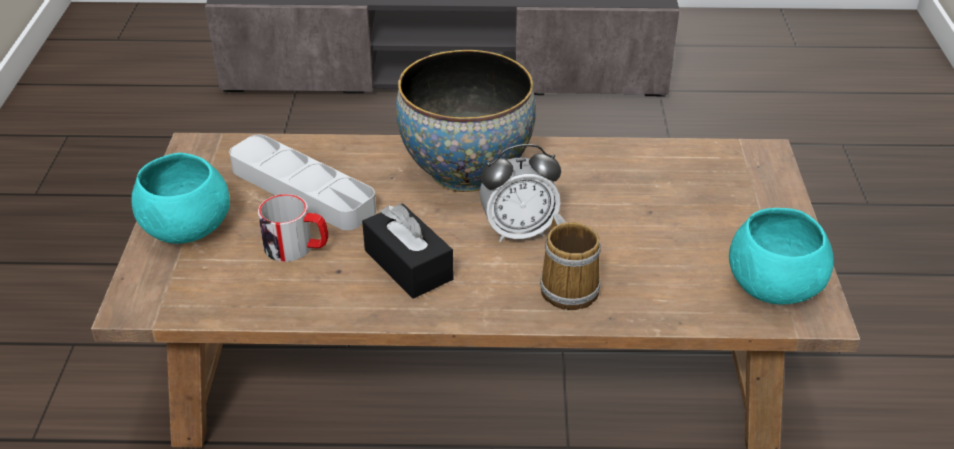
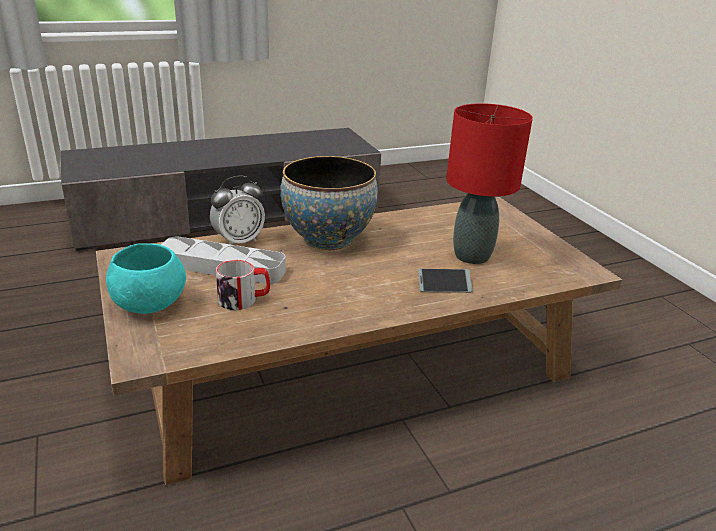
camera: 25 degrees left, 10 degrees down
black tissue box [362,203,454,299] -> none
alarm clock [480,144,561,242] -> alarm clock moved to [210,176,265,245]
mug [540,214,601,310] -> phone [418,269,472,293]
turquoise bowl [729,208,834,305] -> none
none -> red table lamp [446,103,533,264]

